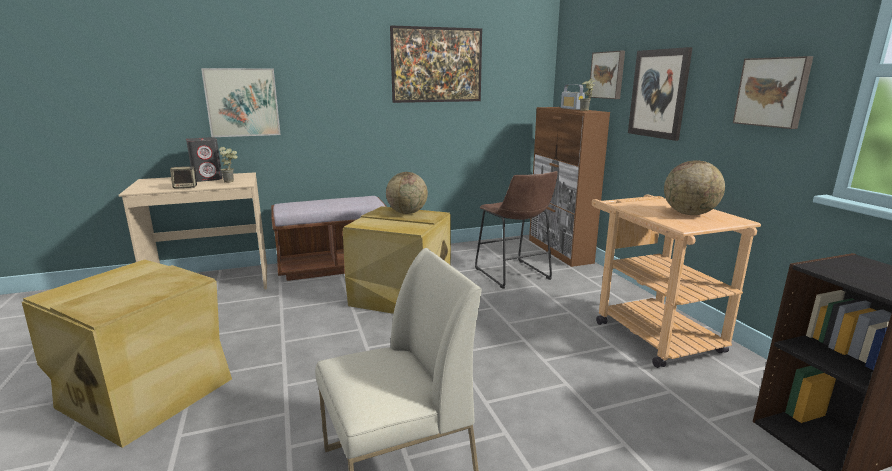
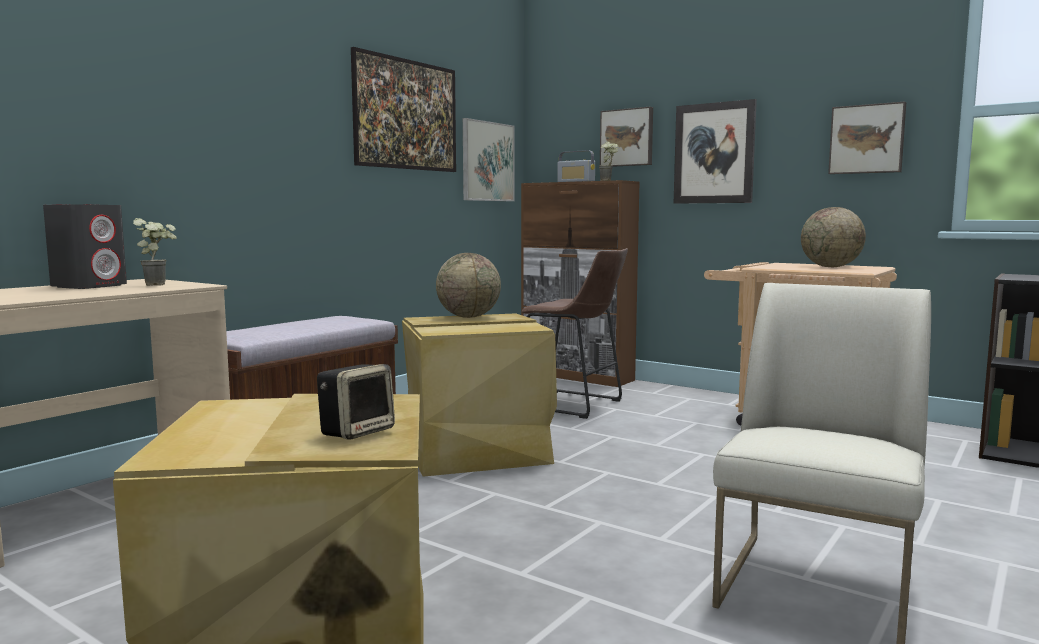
camera: 35 degrees left, 10 degrees down
speaker [170,166,197,189] -> speaker moved to [317,364,395,440]
picture [201,68,281,137] -> picture moved to [463,118,515,201]

